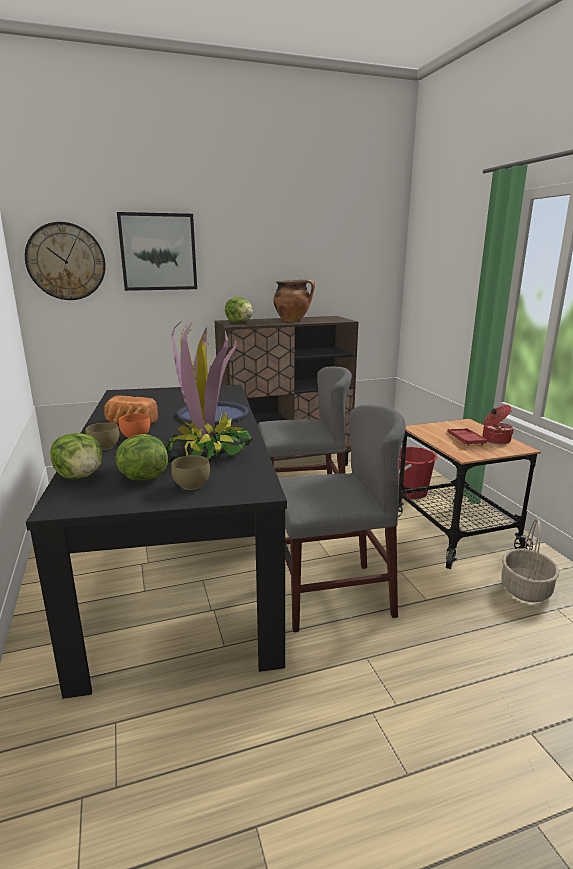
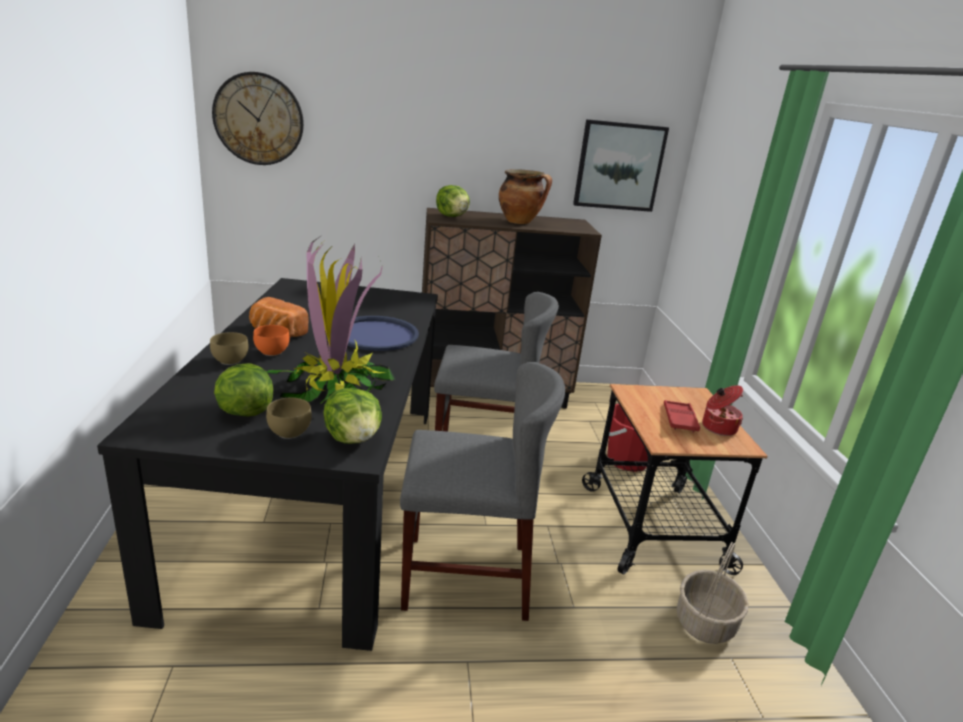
camera: 10 degrees right, 5 degrees up
lettuce [50,433,103,480] -> lettuce moved to [323,388,382,444]
picture [117,212,197,291] -> picture moved to [573,119,669,212]

